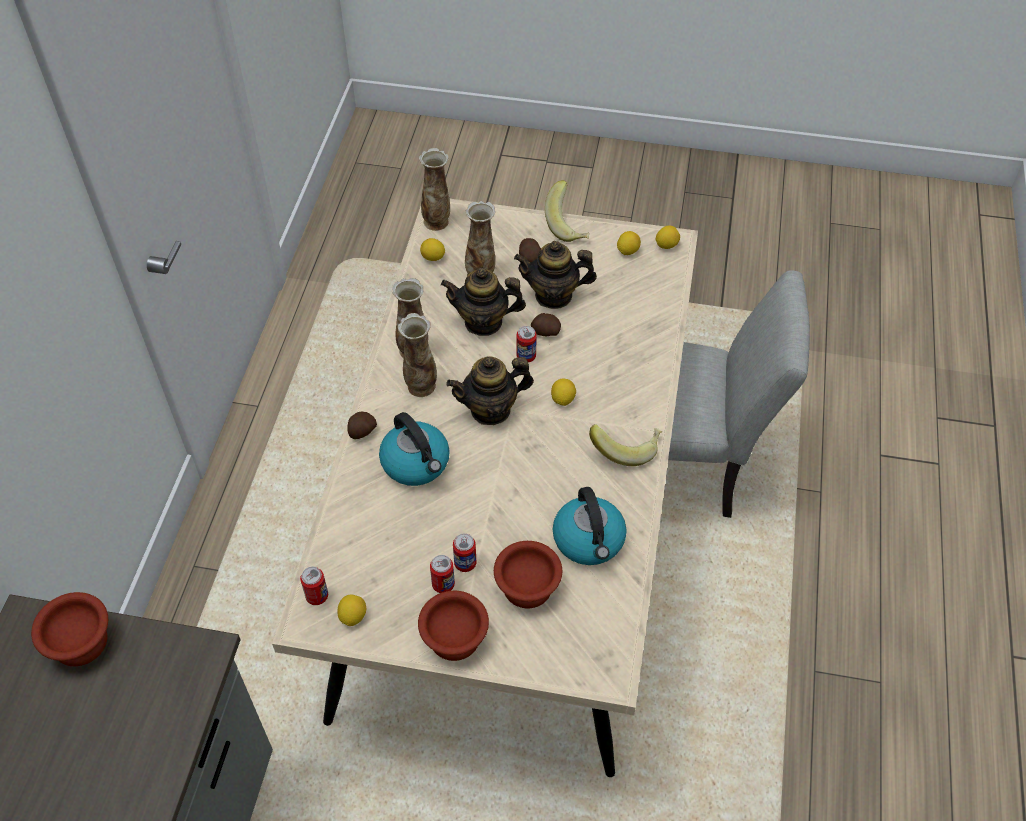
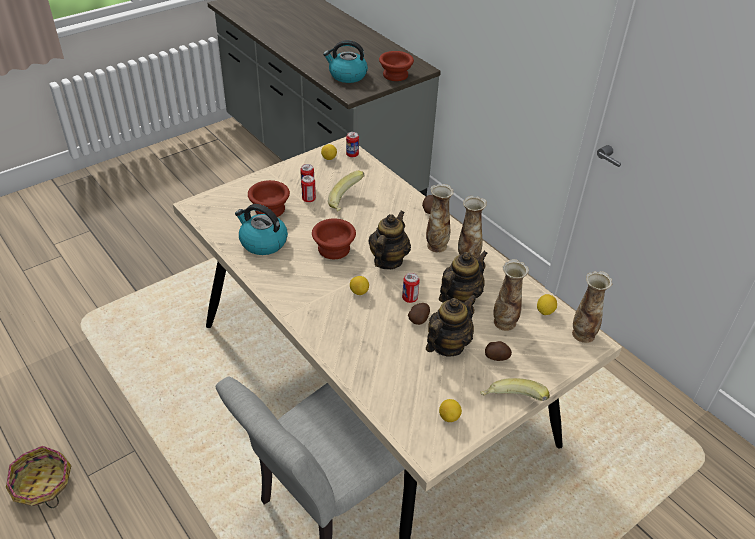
camera: 130 degrees right, 10 degrees down
kettle [379,412,450,486] -> kettle moved to [323,40,368,83]
brown bowl [418,591,489,661] -> brown bowl moved to [312,219,356,259]
banana [589,424,662,466] -> banana moved to [328,171,365,211]
lemon [656,226,680,249] -> none
none -> basket [6,446,72,508]

